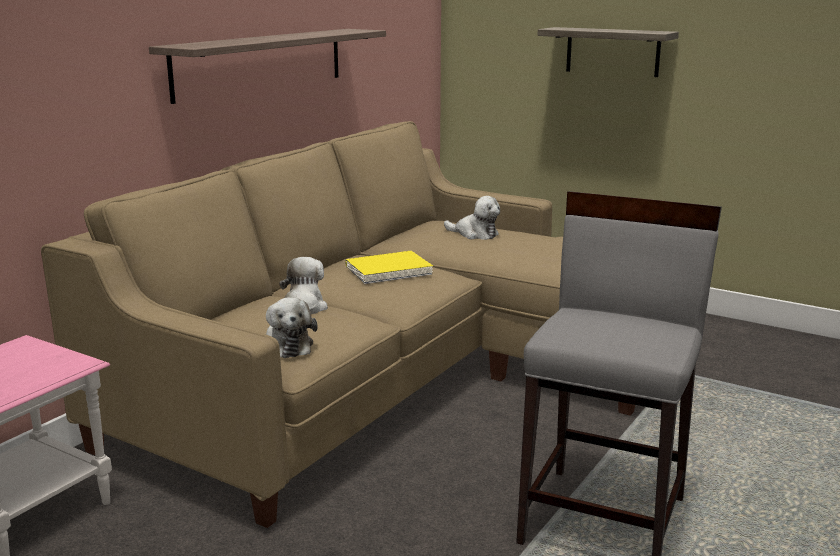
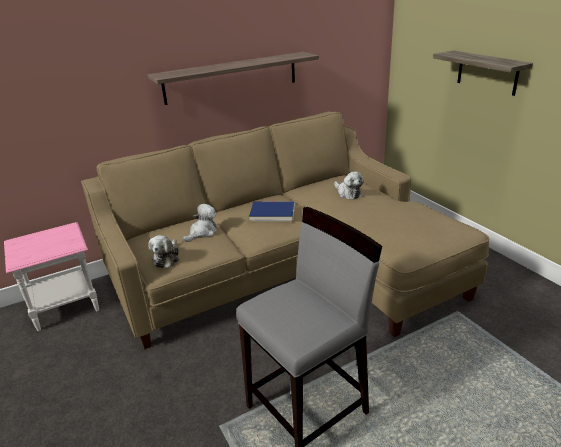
camera: 30 degrees right, 10 degrees up
yellow book [345,251,433,284] -> blue book [249,201,295,221]

